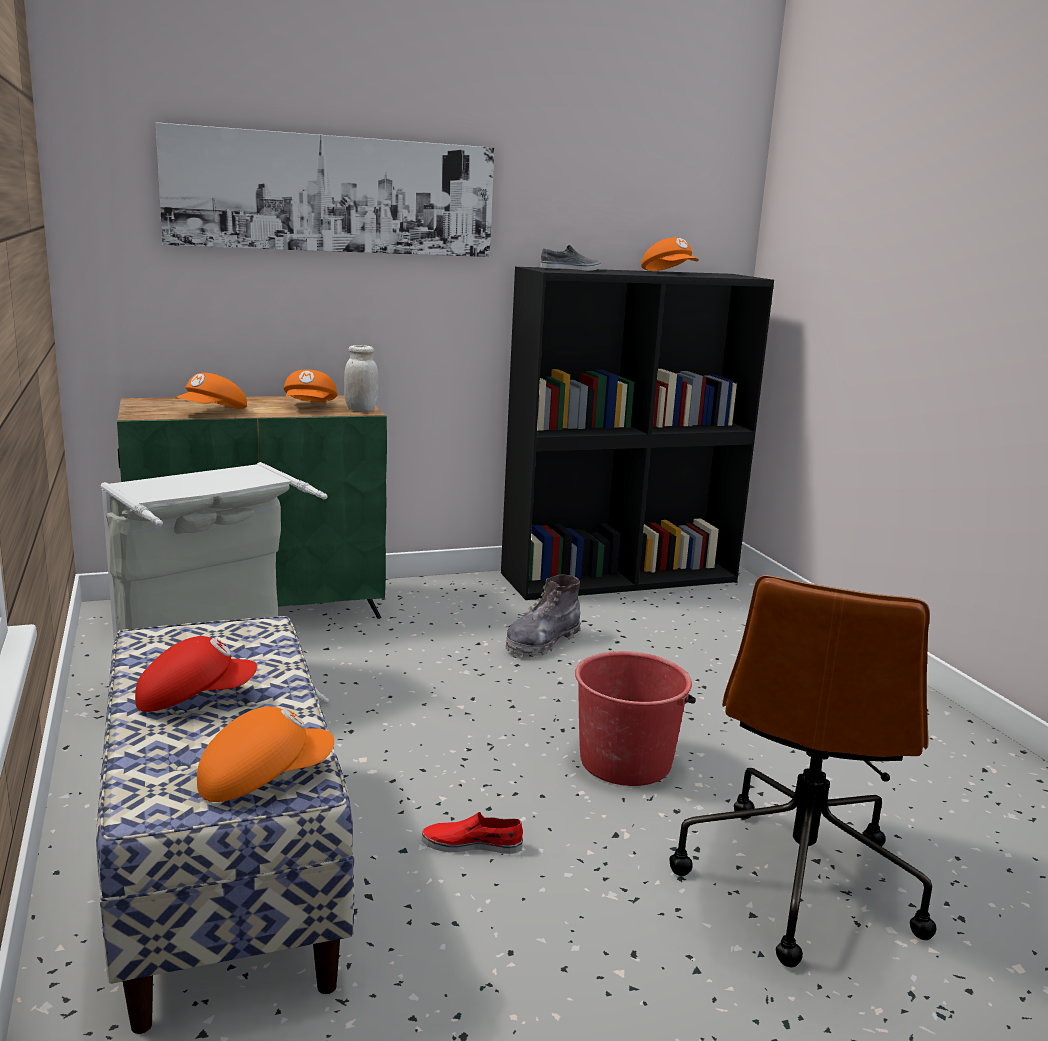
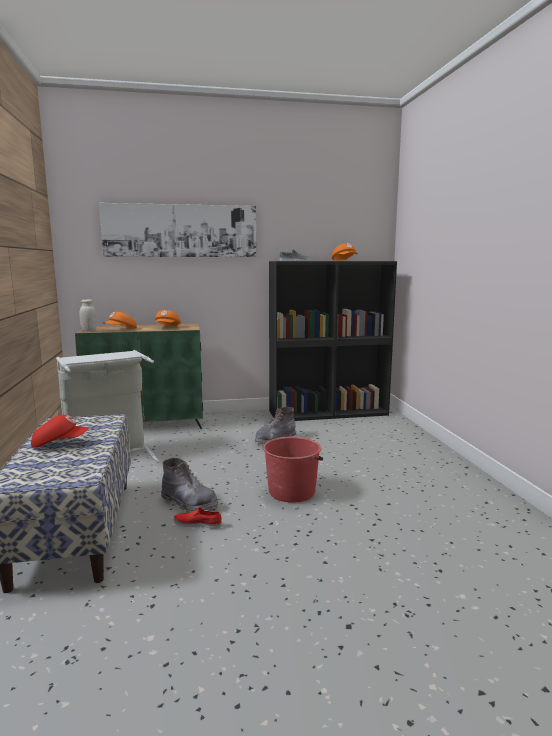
camera: 10 degrees right, 5 degrees down
orange cap [197,706,334,802] -> none
white jar [344,345,378,412] -> white jar moved to [80,299,97,331]
brown office chair [669,575,936,967] -> none
none -> grey boot [161,458,218,513]

